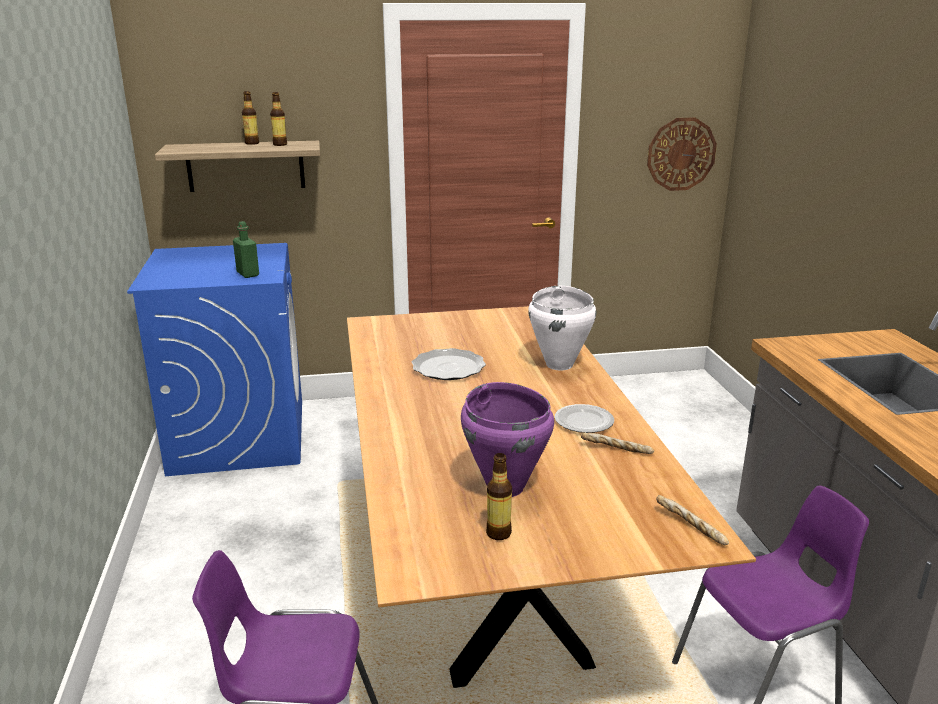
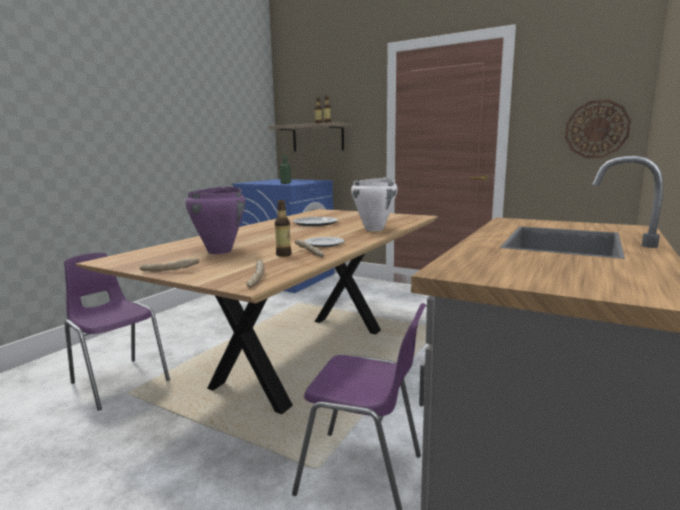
camera: 40 degrees right, 10 degrees down
bottle [486,453,512,540] -> bottle moved to [275,200,291,257]
none -> bread [140,258,199,272]

